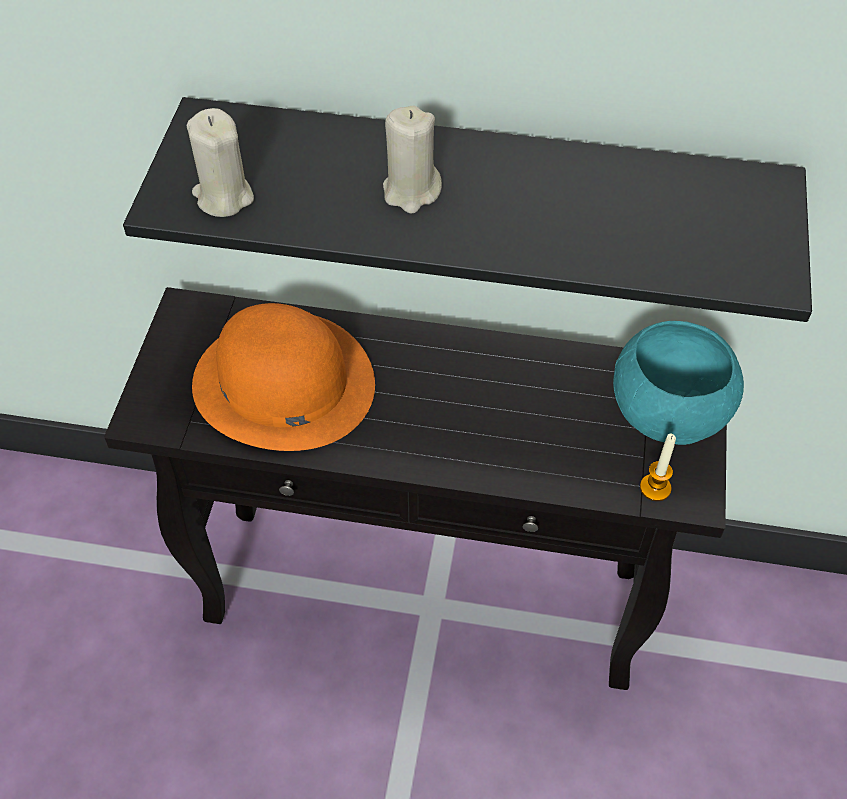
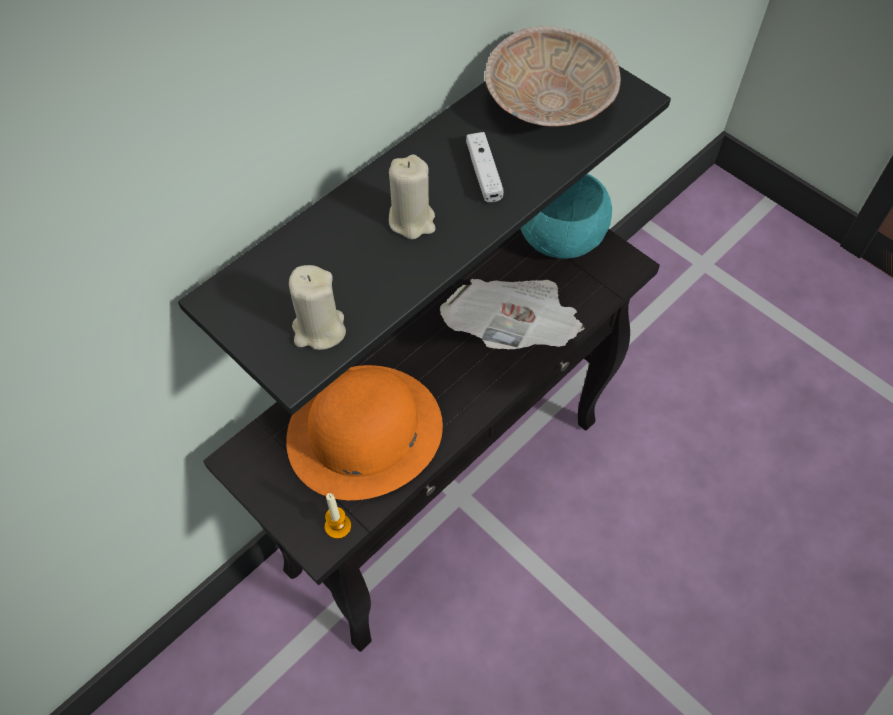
camera: 55 degrees left, 5 degrees up
candle [640,434,676,501] -> candle moved to [325,493,351,539]
none -> newspaper [440,279,585,349]
none -> white game controller [466,132,504,202]
none -> beige bowl [485,26,621,127]

